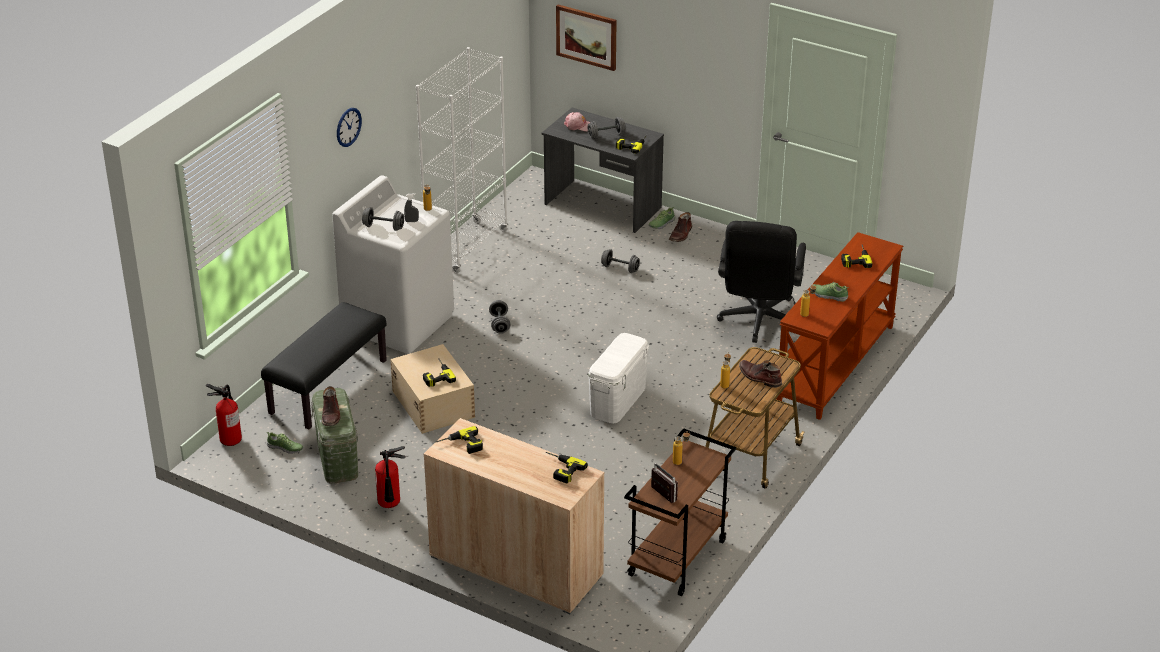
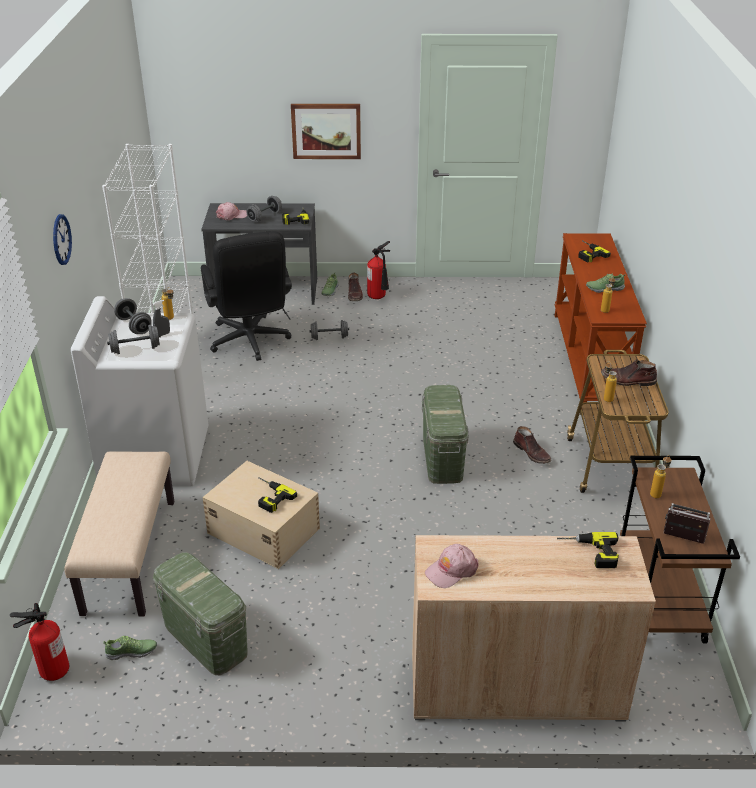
camera: 30 degrees left, 0 degrees up
black bench [261,302,387,429] -> beige bench [64,451,174,616]
brown boot [322,386,340,426] -> brown boot moved to [513,426,551,464]
fire extinguisher [375,446,406,508] -> fire extinguisher moved to [367,241,390,299]
power drill [435,426,483,454] -> pink cap [425,544,478,588]
grey dumbbell [489,300,511,334] -> grey dumbbell moved to [114,298,152,334]
picture [556,5,617,71] -> picture moved to [291,104,361,159]
white storage box [588,333,649,424] -> green storage box [422,385,469,484]
black office chair [717,221,806,343] -> black office chair moved to [201,231,292,361]

